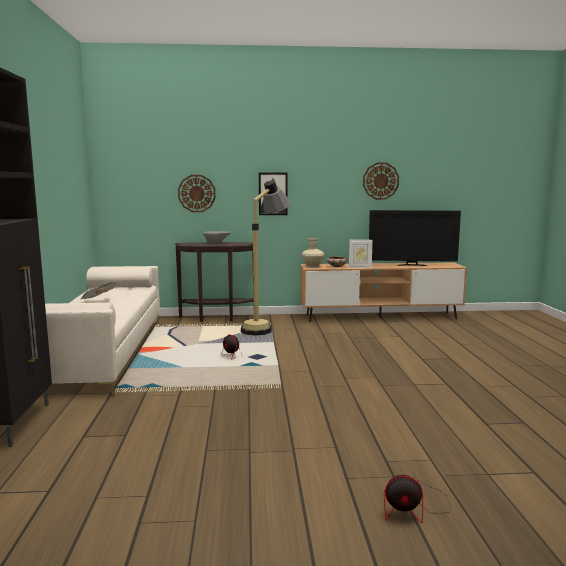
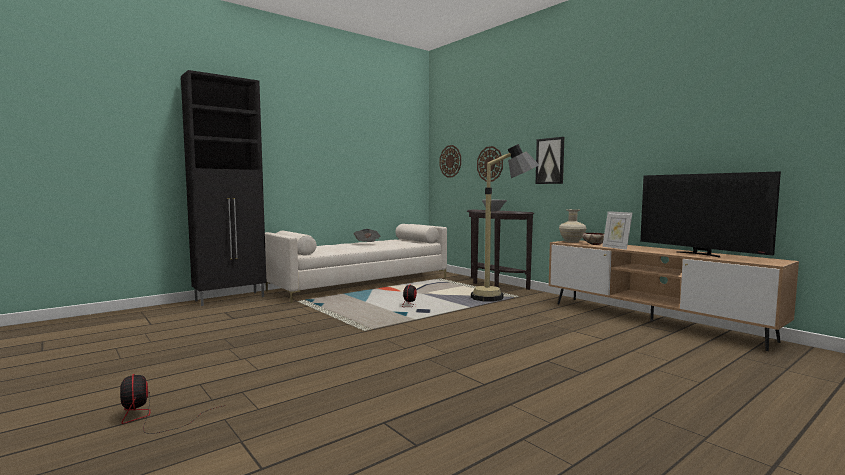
camera: 55 degrees right, 5 degrees down
wall clock [363,163,399,200] -> wall clock moved to [440,145,461,177]

